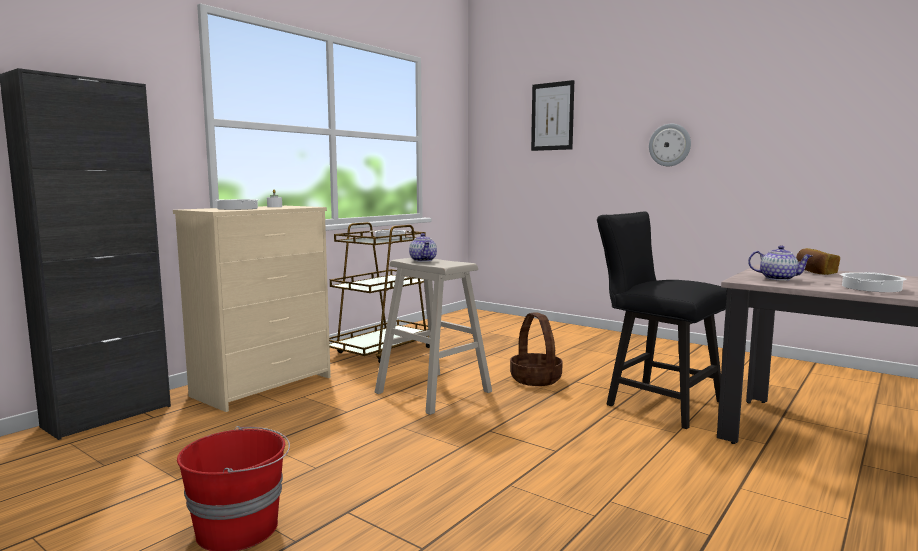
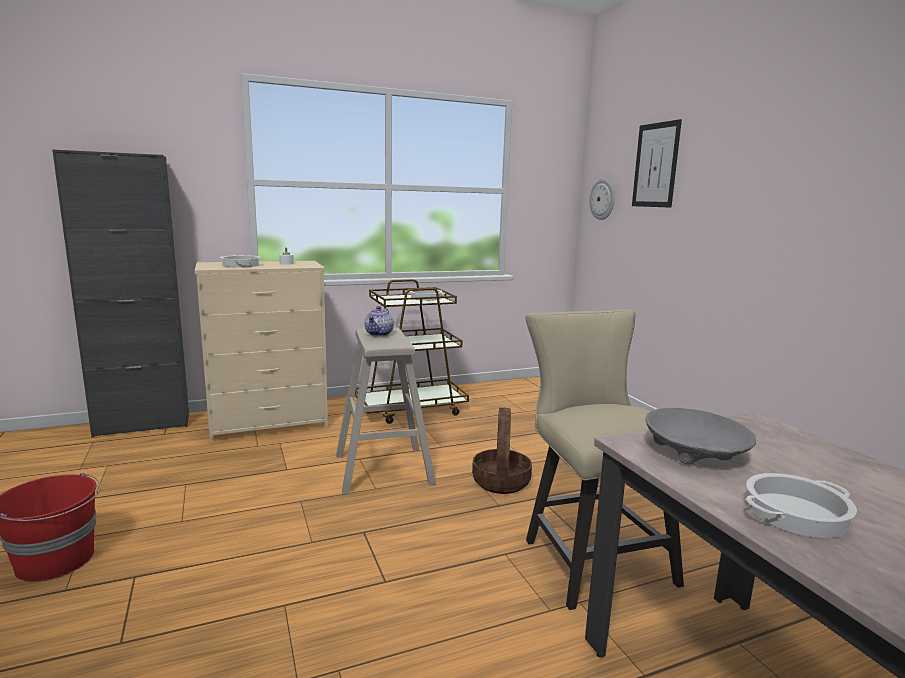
camera: 30 degrees right, 5 degrees up
black chair [597,212,727,429] -> beige chair [525,310,684,610]
wall clock [649,124,691,166] -> wall clock moved to [590,179,615,220]
teapot [748,245,812,281] -> grey bowl [645,408,756,464]
bread [796,248,840,275] -> none

